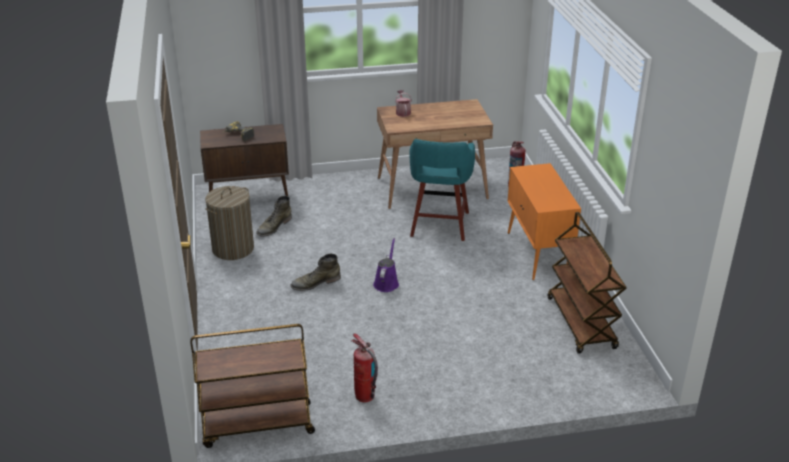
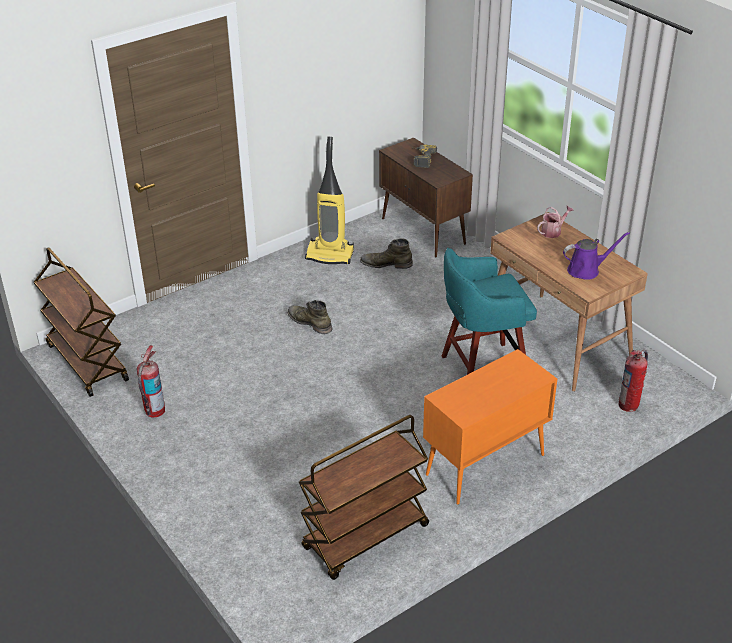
camera: 65 degrees right, 5 degrees up
laundry basket [205,186,254,260] -> vacuum cleaner [305,137,354,264]
purple watering can [373,238,399,292] -> purple watering can moved to [563,232,630,280]

